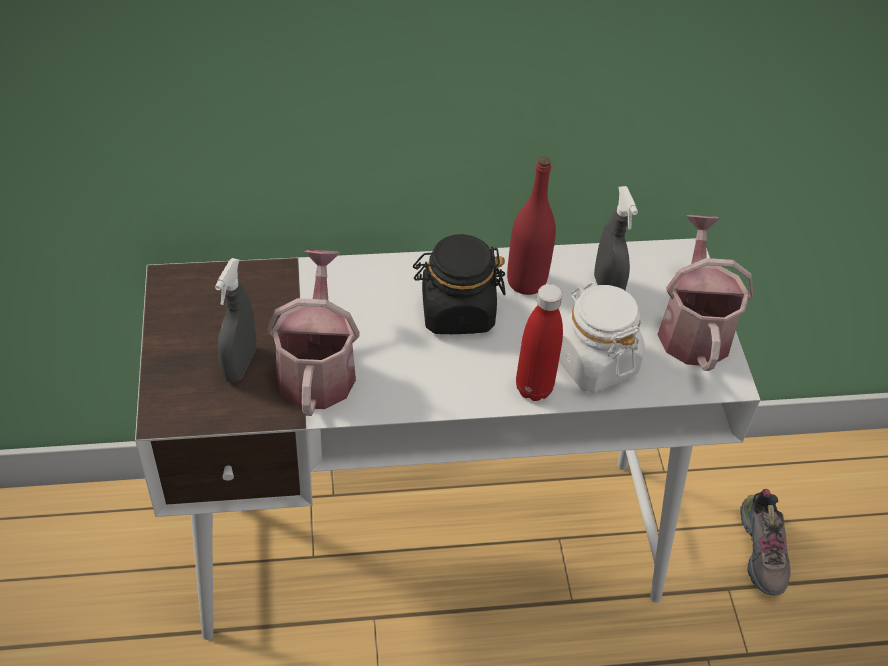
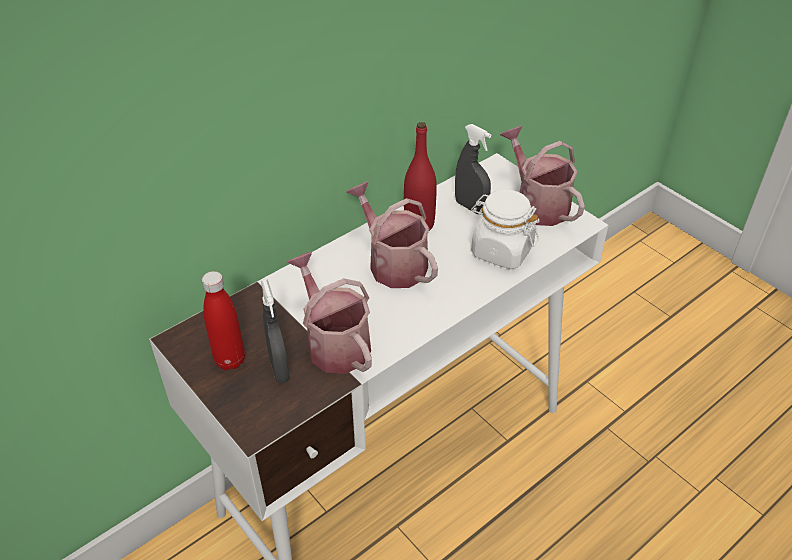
camera: 30 degrees left, 5 degrees down
black jar [413,234,506,334] -> watering can [346,181,438,288]
red bottle [516,284,563,401] -> red bottle moved to [202,271,245,370]
shoe [740,489,791,595] -> none

